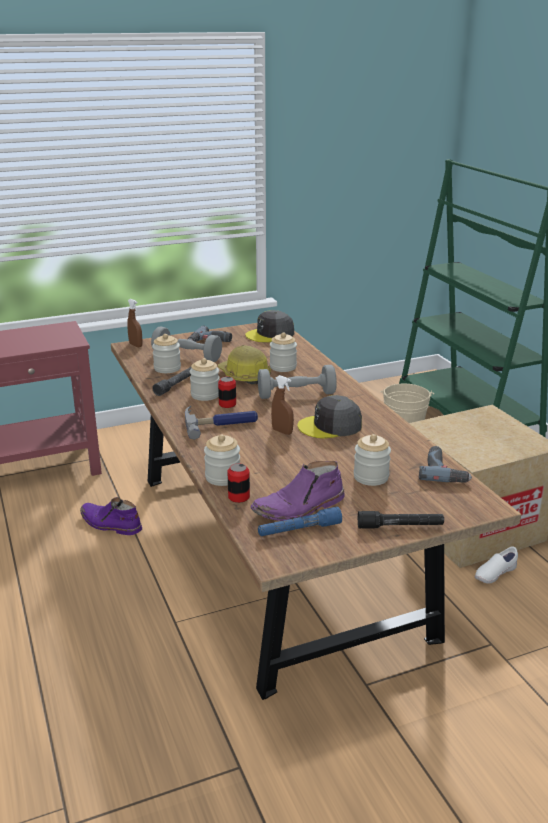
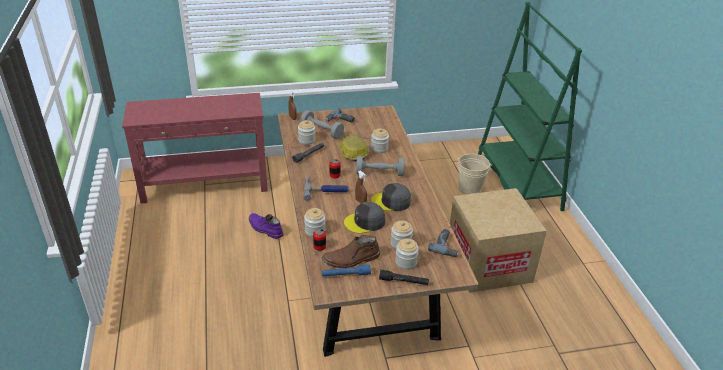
camera: 10 degrees right, 10 degrees up
jar [190,358,219,401] -> jar moved to [395,238,419,270]
grey cap [245,310,294,343] -> grey cap moved to [344,202,385,233]
purple boot [250,461,345,521] -> brown boot [322,235,380,268]
white shoe [475,546,518,584] -> none

